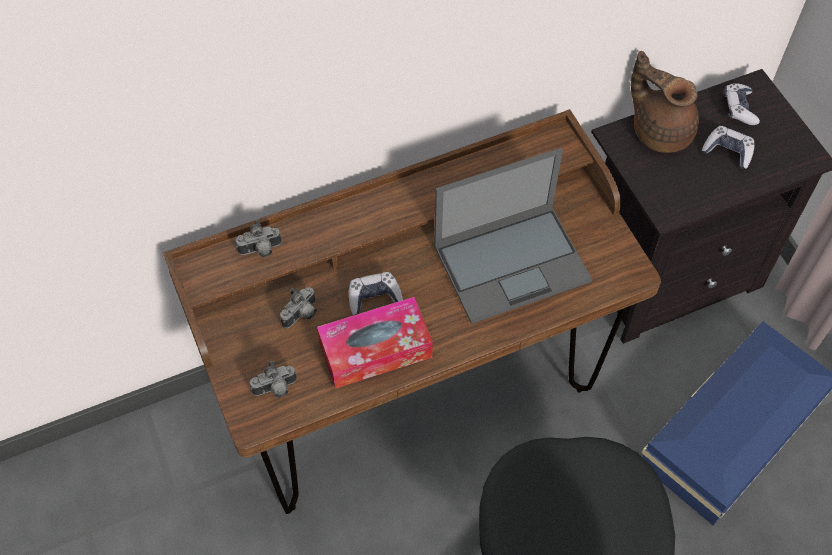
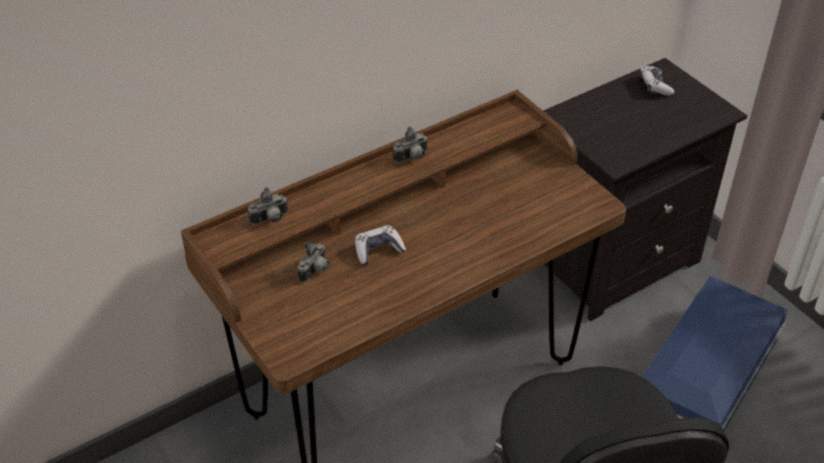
camera: 10 degrees left, 15 degrees down
camera [249,361,297,398] -> camera moved to [393,127,428,163]
tissue box [317,297,433,389] -> none
laptop [434,148,592,324] -> none
brown teapot [631,51,699,153] -> none
game controller [702,126,754,169] -> none

